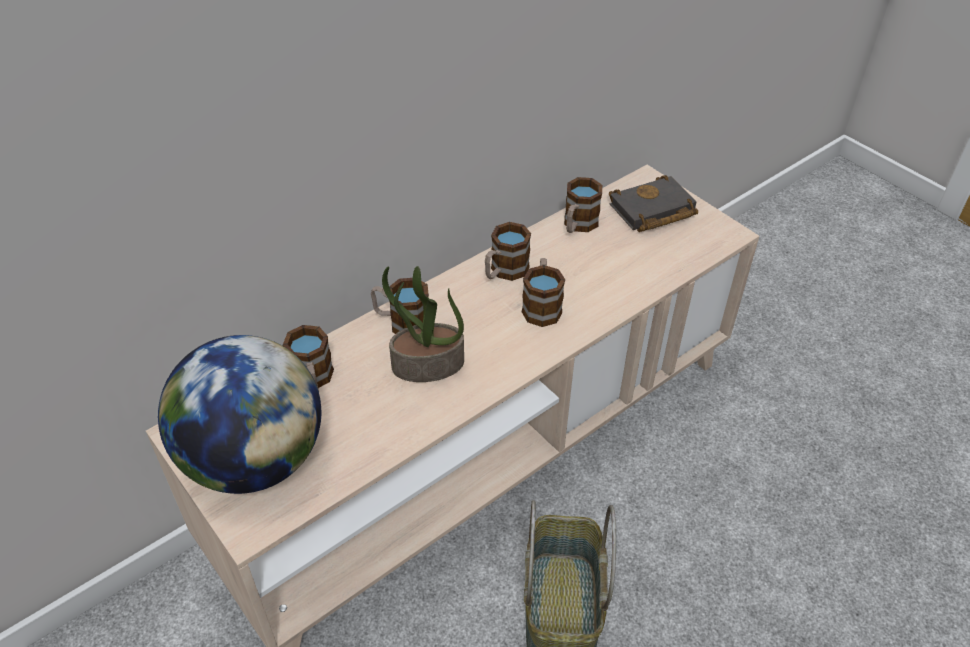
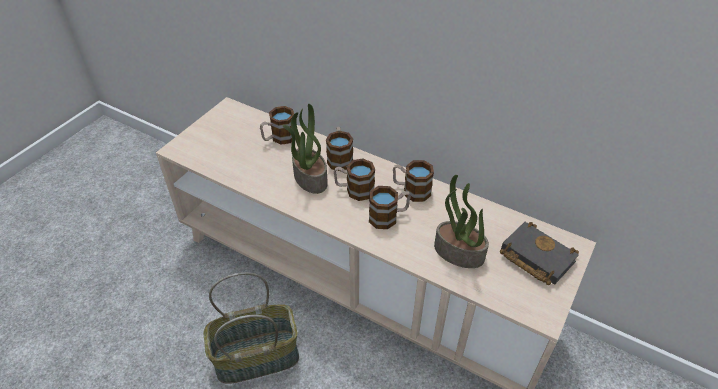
camera: 70 degrees right, 0 degrees up
globe [158,335,321,494] -> none
mug [564,177,602,233] -> mug moved to [334,158,375,201]
none -> potted plant [434,175,489,268]

